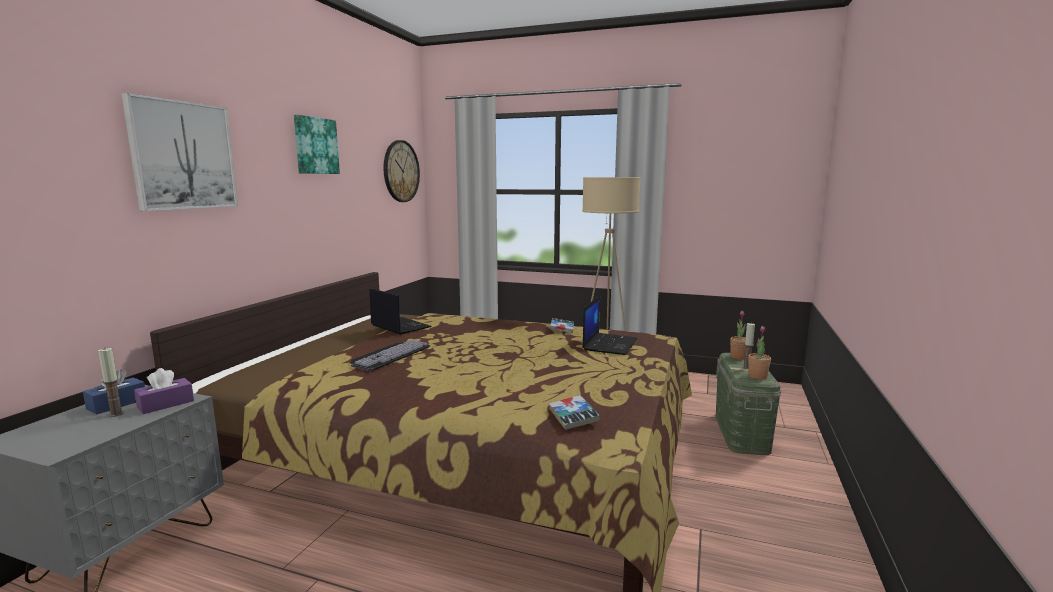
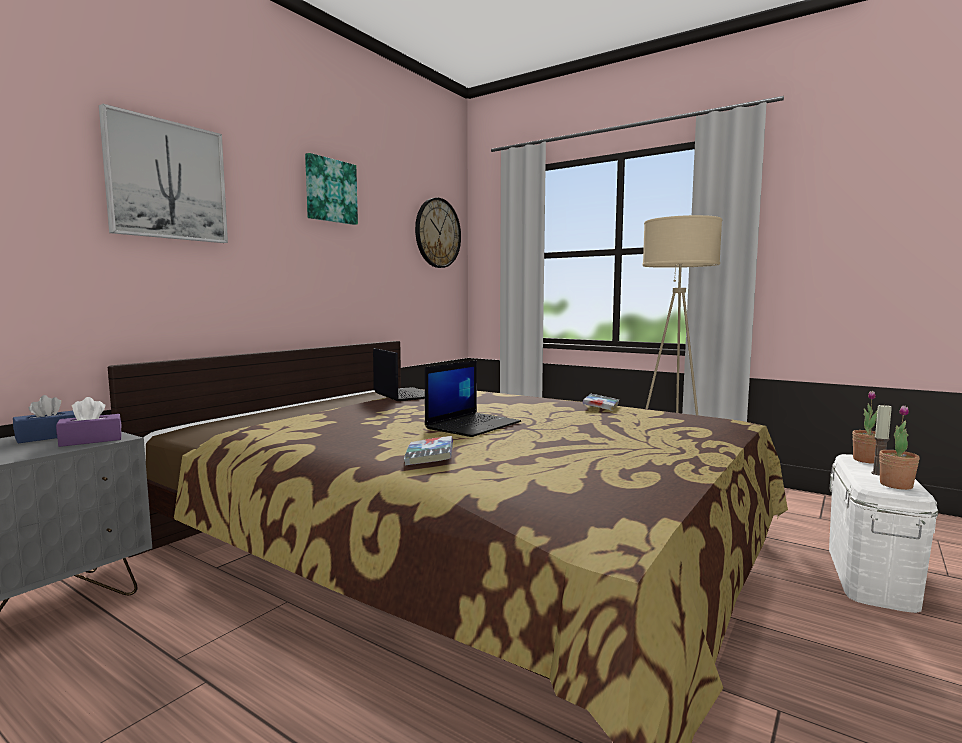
camera: 15 degrees right, 5 degrees down
candle [98,347,124,417] -> none
keyboard [350,340,430,371] -> none
book [549,395,600,430] -> book moved to [404,436,453,466]
laptop [582,296,638,355] -> laptop moved to [425,360,521,437]
green storage box [716,353,781,455] -> white storage box [829,454,938,613]

